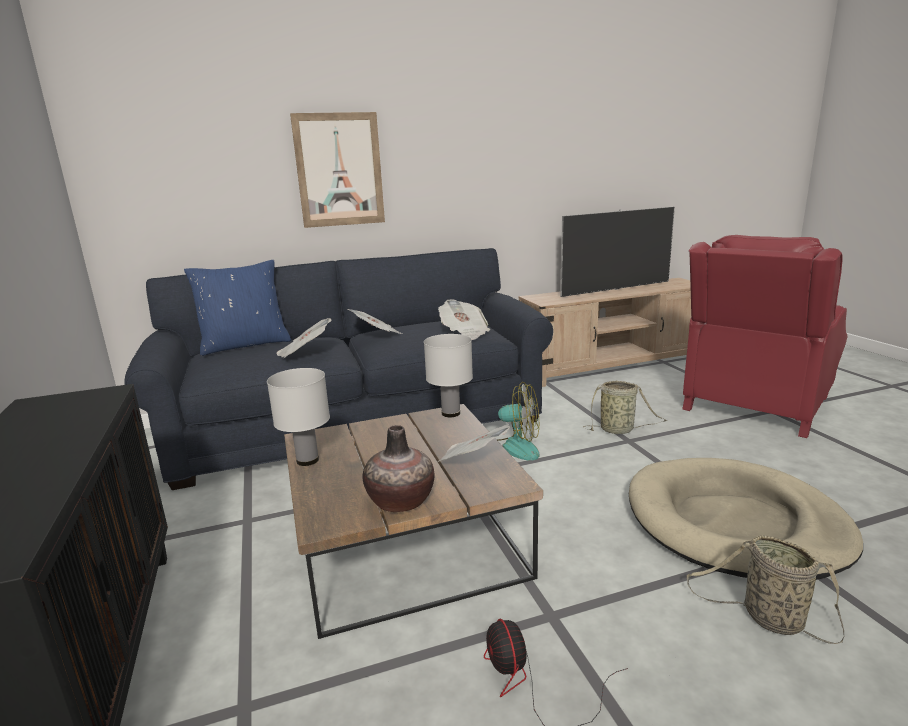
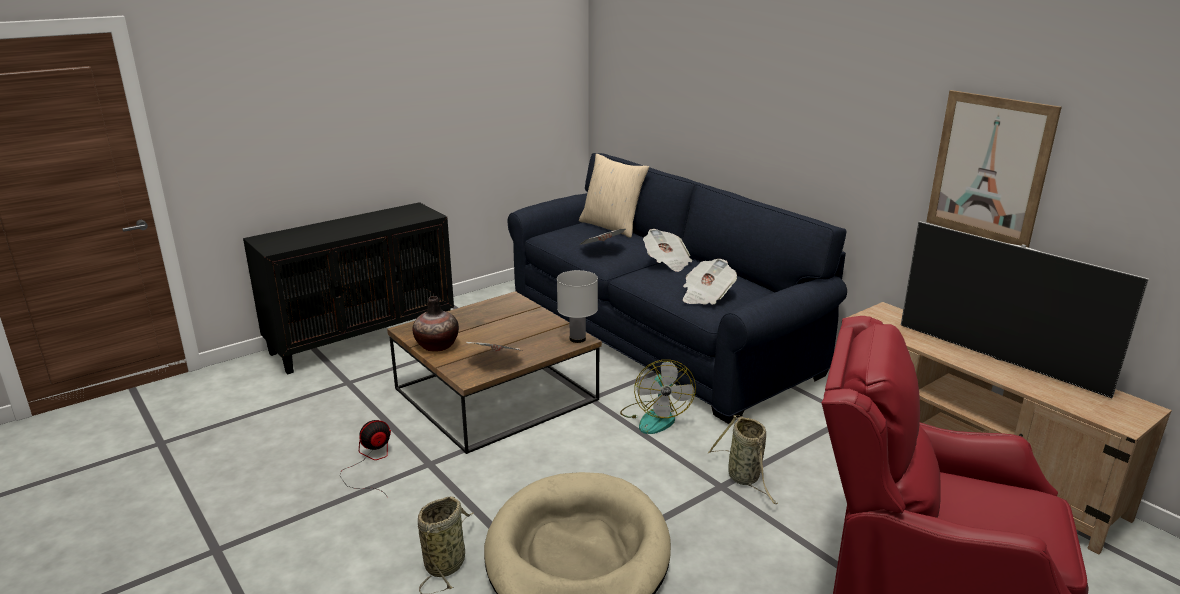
camera: 70 degrees right, 5 degrees up
blue pillow [184,260,291,356] -> beige pillow [579,154,649,238]
white table lamp [267,368,330,466] -> none
picture [290,112,385,228] -> picture moved to [926,90,1062,247]

